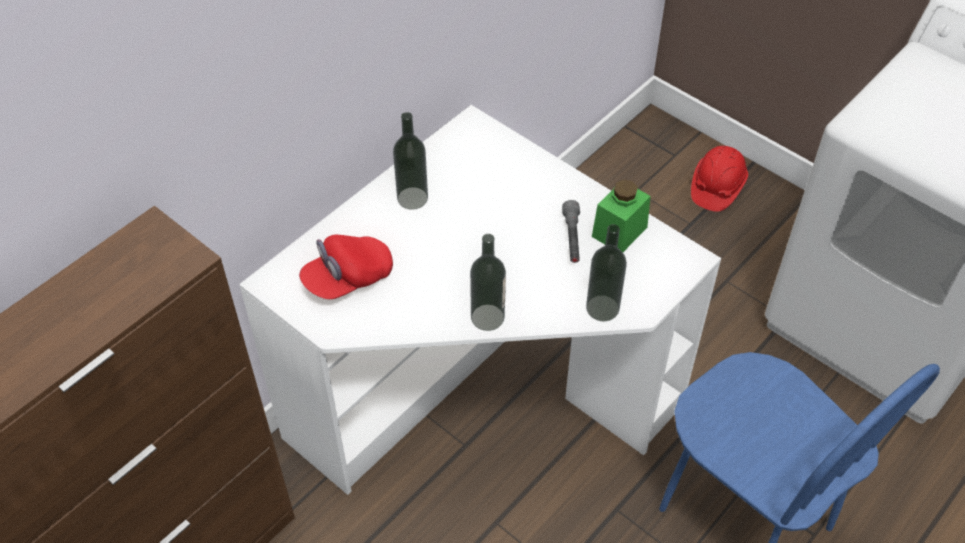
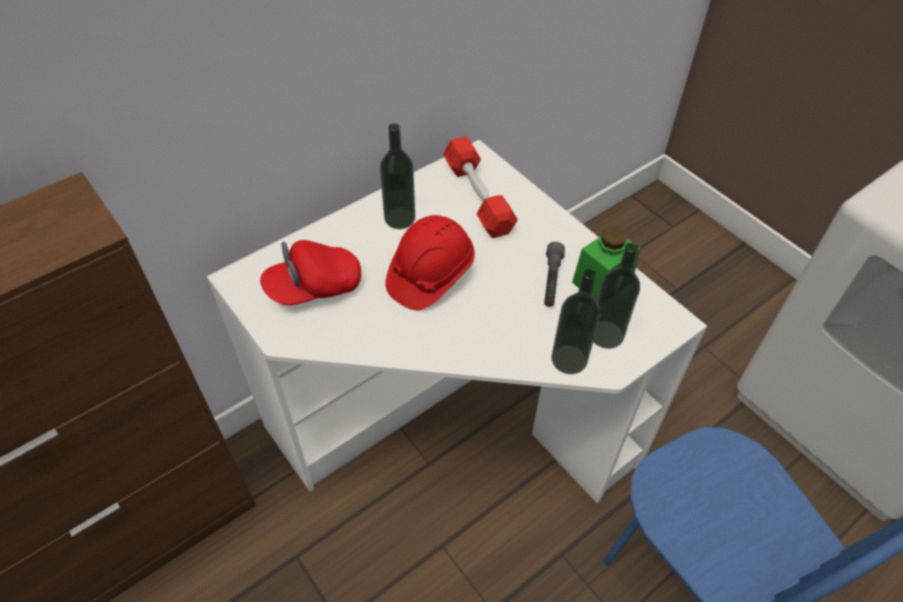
camera: 10 degrees right, 0 degrees up
bottle [470,234,506,331] -> bottle moved to [593,243,640,349]
red hard hat [691,146,748,212] -> red hard hat moved to [385,215,475,310]
none -> red dumbbell [443,136,518,238]

